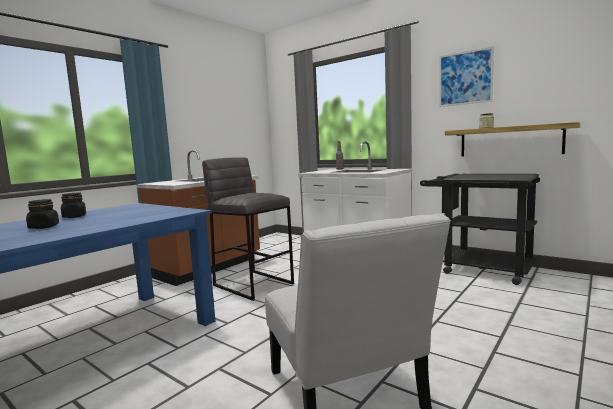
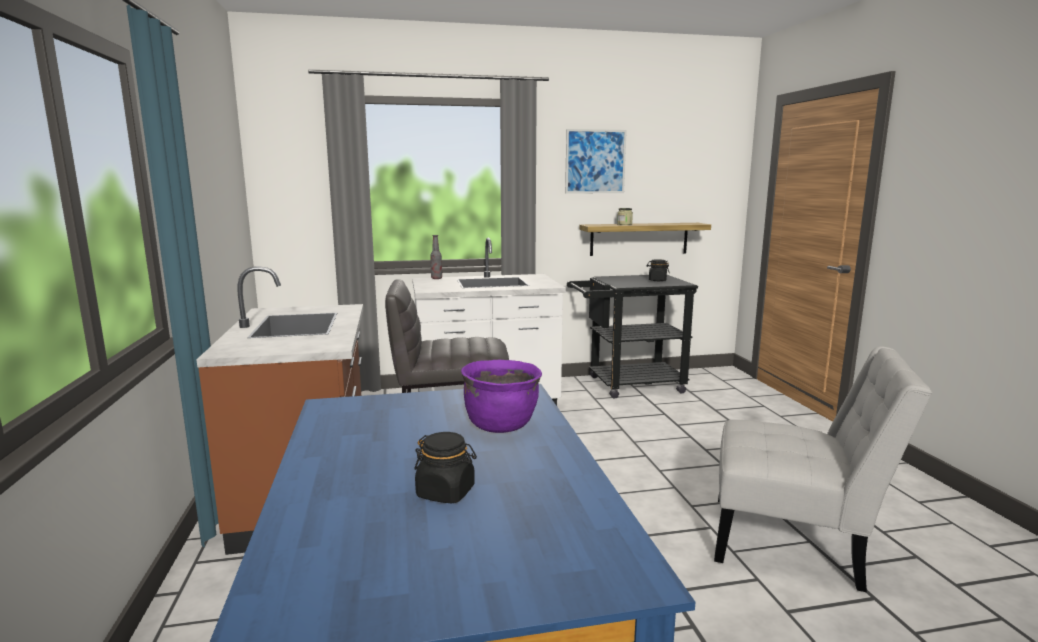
camera: 50 degrees left, 5 degrees up
black jar [61,193,86,218] -> black jar moved to [647,259,669,281]
none -> purple cooking pot [461,360,542,433]

